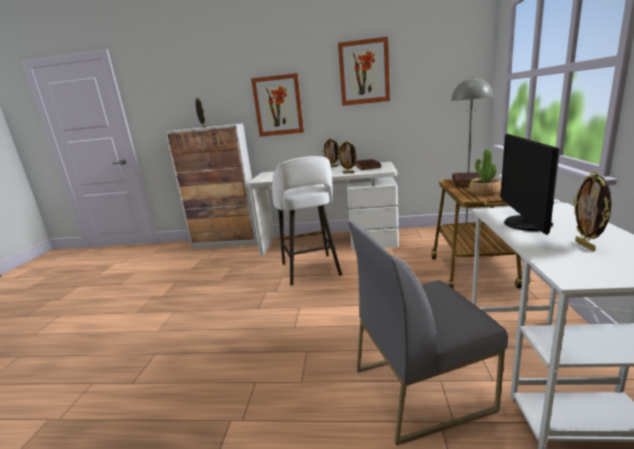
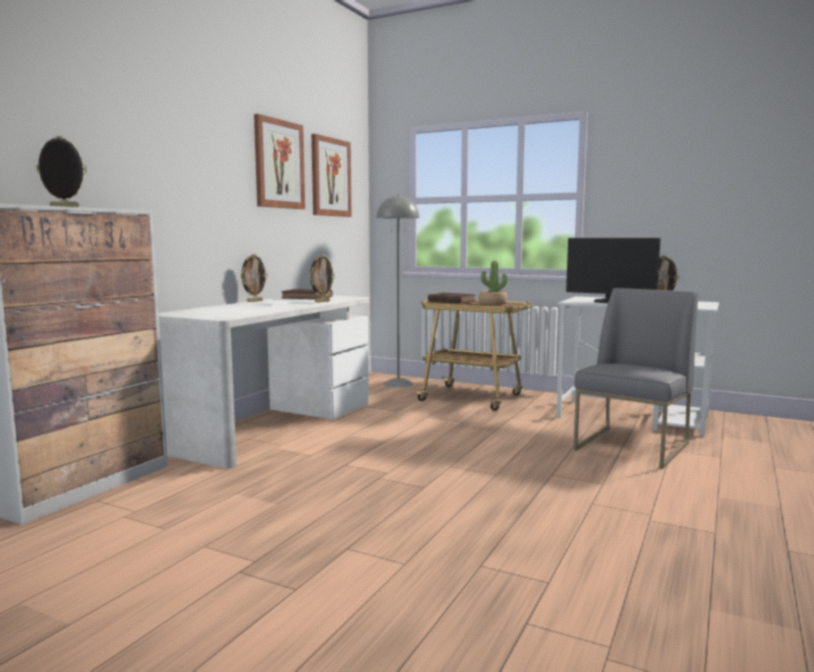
camera: 70 degrees left, 10 degrees down
picture [251,73,304,137] -> picture moved to [311,134,352,217]
white stool [272,156,342,286] -> none
grey chair [348,222,508,446] -> grey chair turned 150 degrees counterclockwise [573,288,698,469]

